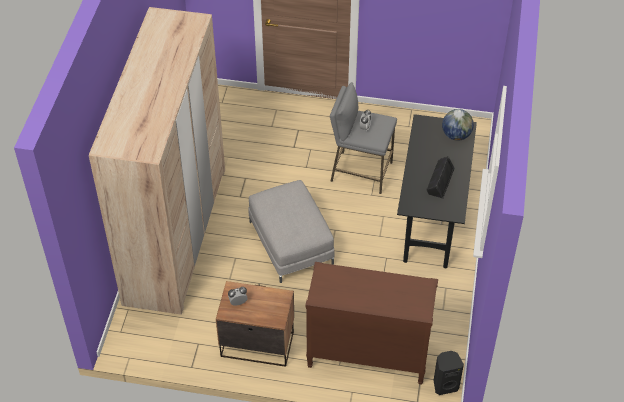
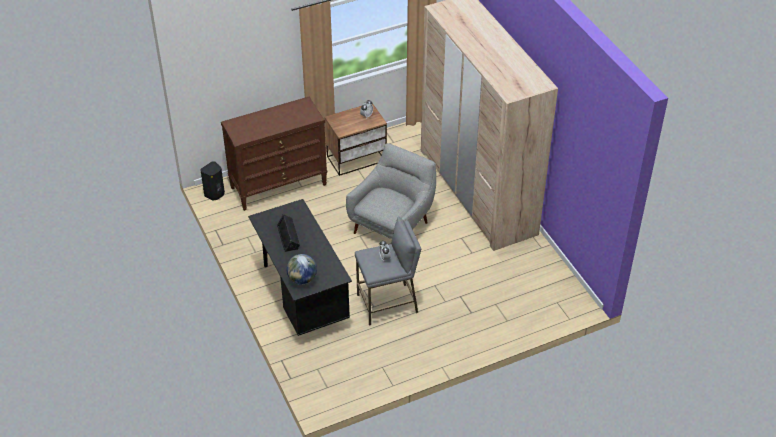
camera: 145 degrees right, 5 degrees down
grey ottoman [249,180,334,283] -> grey armchair [346,143,436,239]

